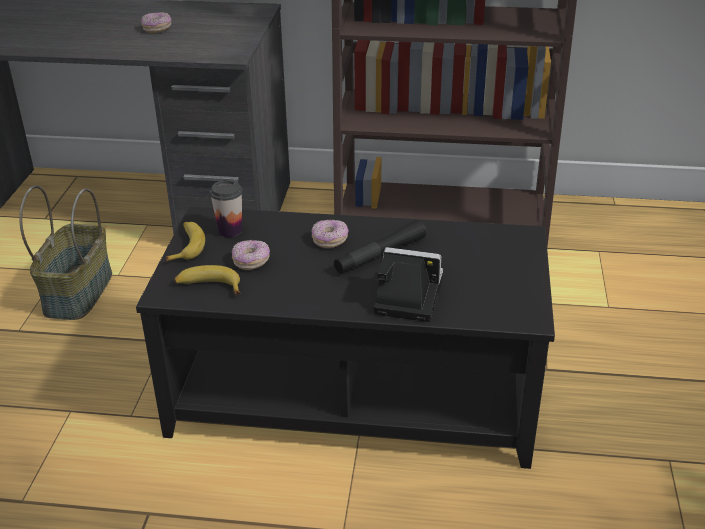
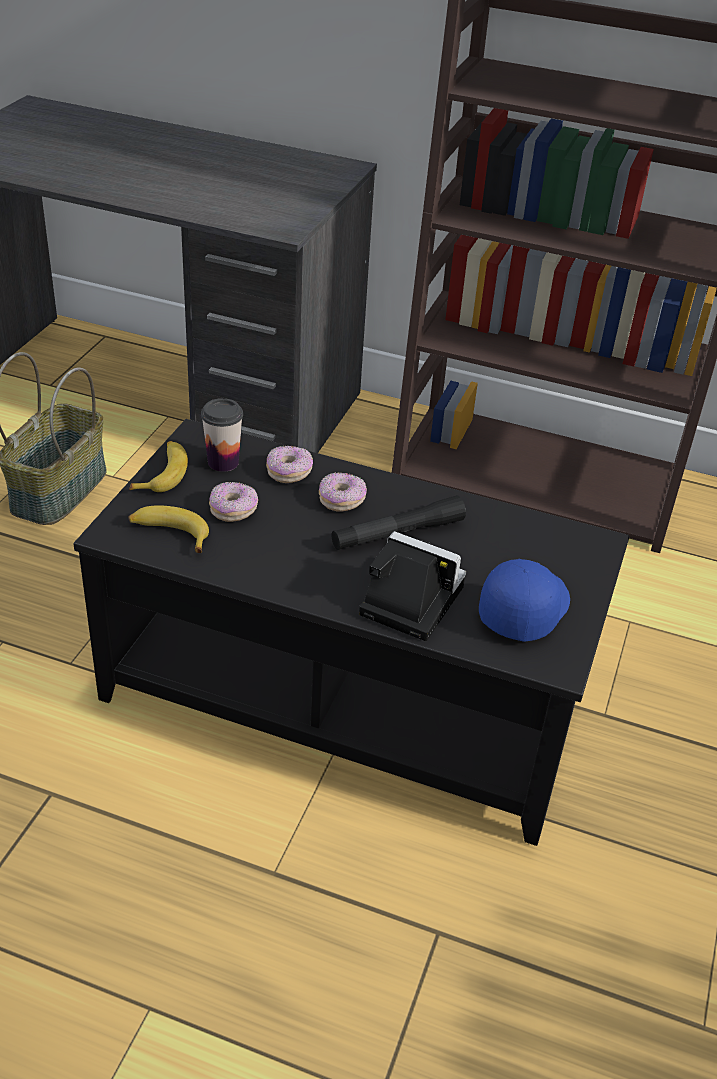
camera: 10 degrees right, 5 degrees up
donut [141,12,171,33] -> donut moved to [266,446,313,483]
none -> blue cap [479,559,570,642]

